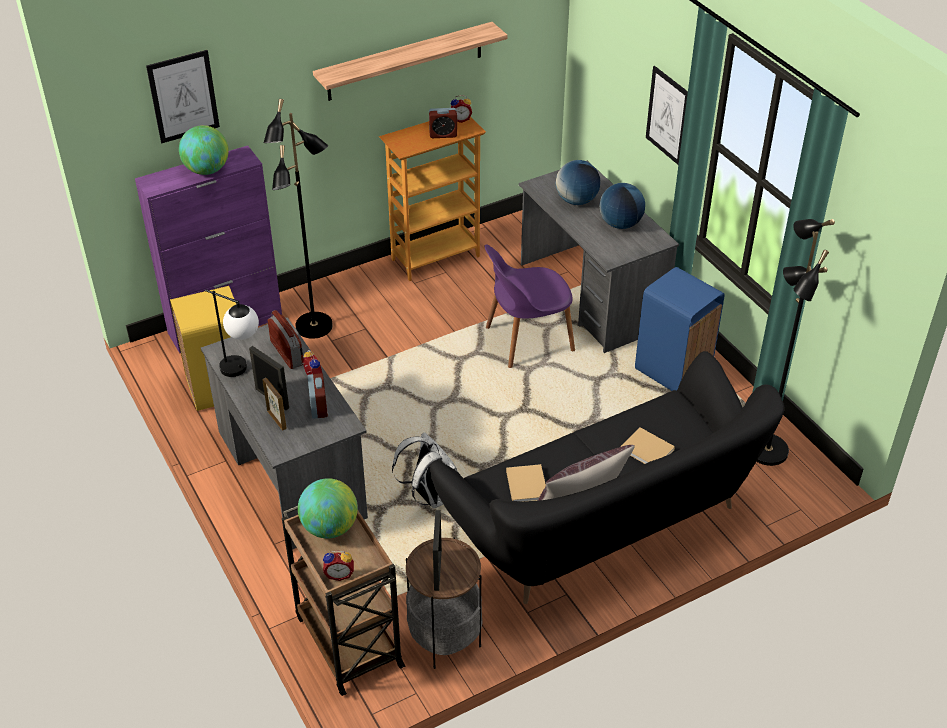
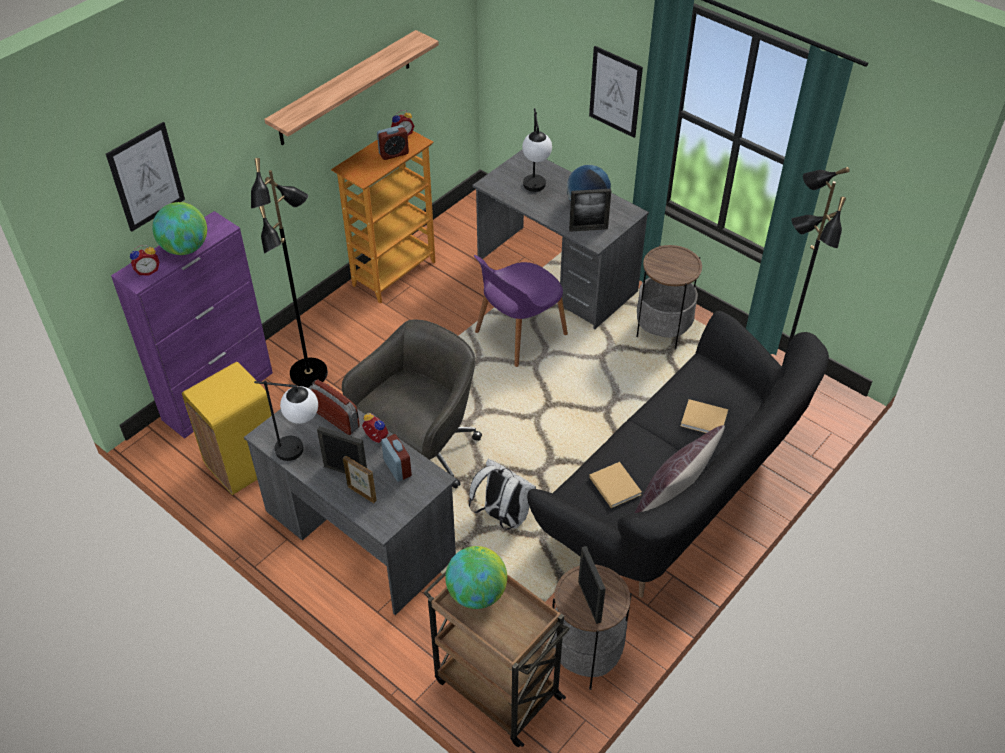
camera: 20 degrees left, 5 degrees up
alarm clock [323,550,354,581] -> alarm clock moved to [130,245,160,276]
globe [556,160,600,205] -> table lamp [522,108,552,192]
blue trash can [635,267,725,391] -> side table [636,245,702,350]
none -> grey office chair [342,320,482,488]
none -> picture frame [569,189,611,232]

